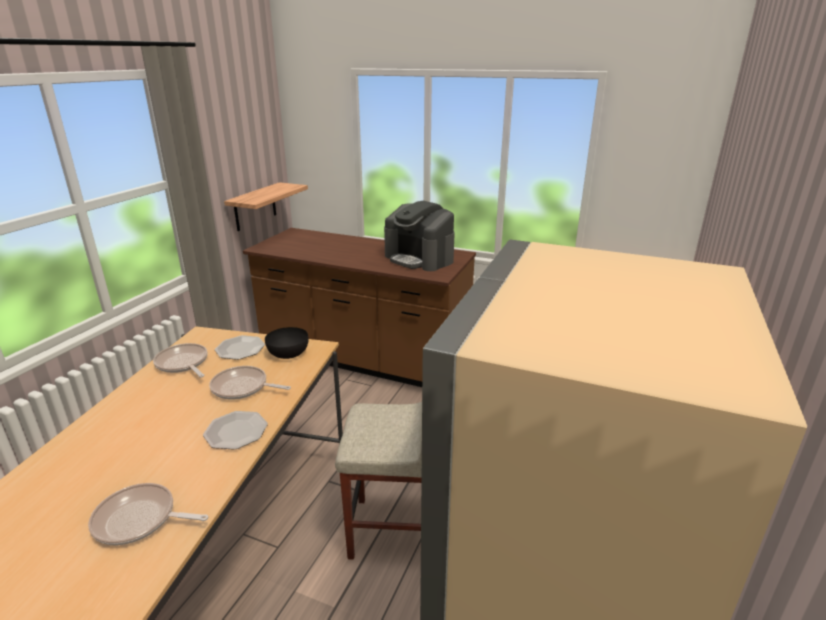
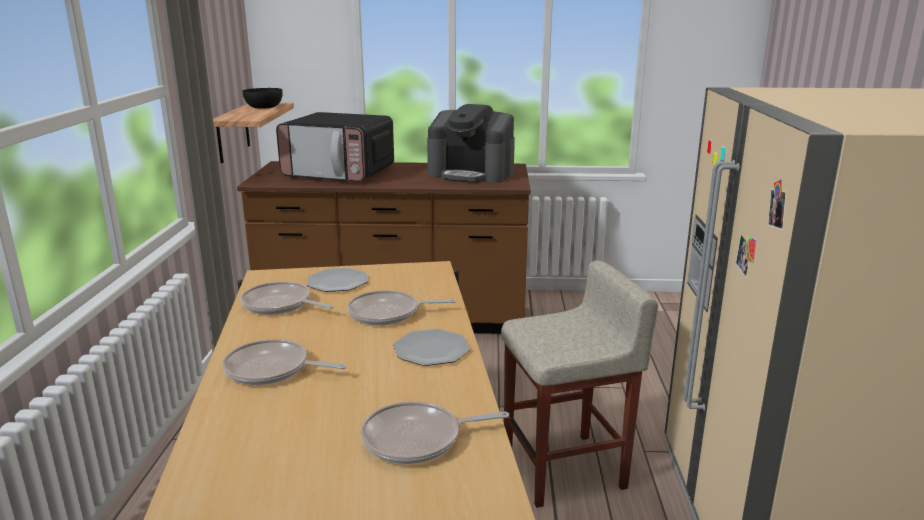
camera: 20 degrees left, 5 degrees down
black bowl [265,327,309,359] -> black bowl moved to [242,88,283,109]
none -> frying pan [222,339,347,385]
none -> microwave [276,112,394,182]

